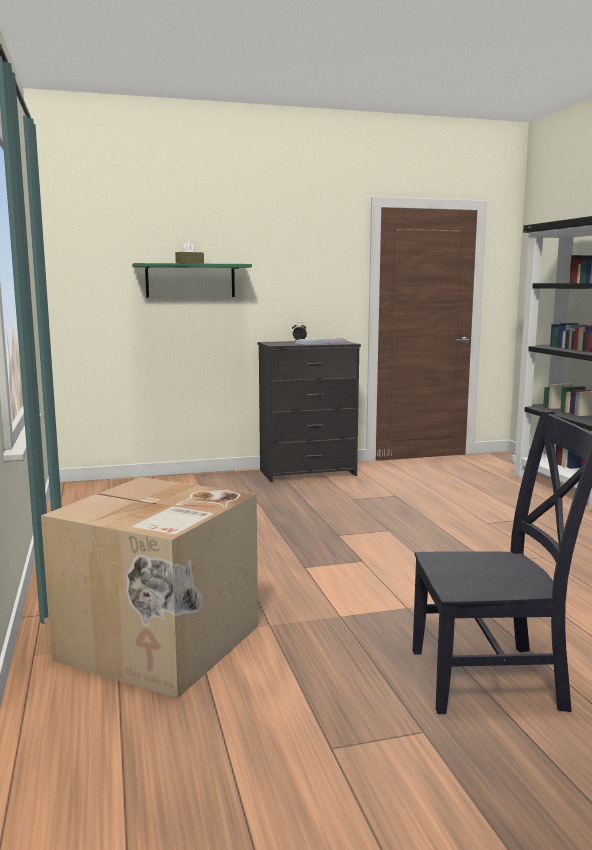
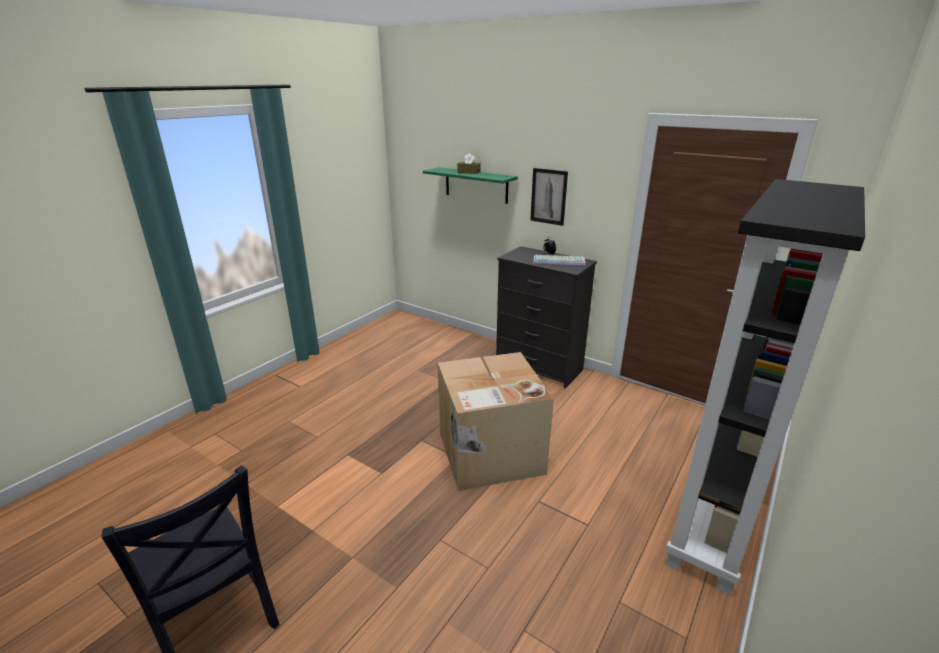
camera: 50 degrees right, 15 degrees up
cardboard box [41,477,258,699] -> cardboard box moved to [438,352,554,491]
none -> picture [530,168,568,226]

